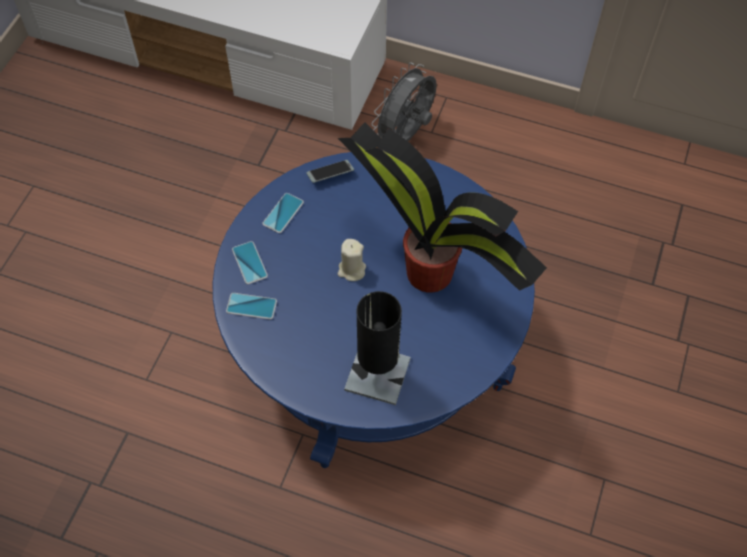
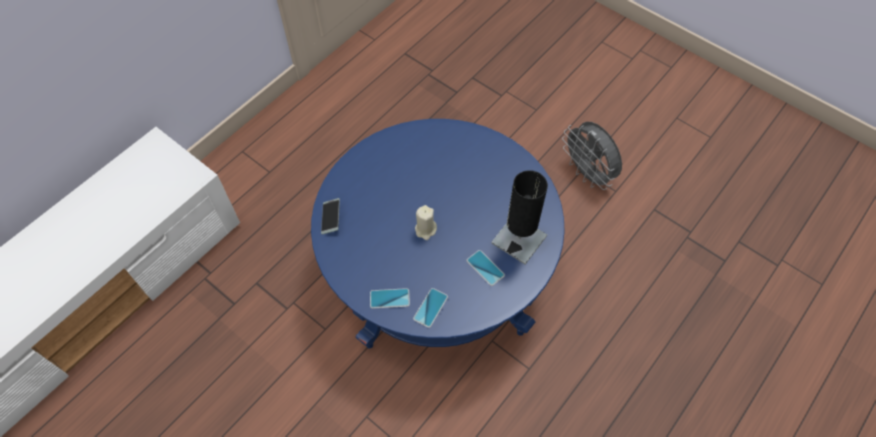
camera: 70 degrees left, 0 degrees up
phone [262,193,304,233] -> phone moved to [467,250,505,286]
potted plant [338,122,547,293] -> none
grey fan [371,62,437,141] -> grey fan moved to [562,122,622,190]

